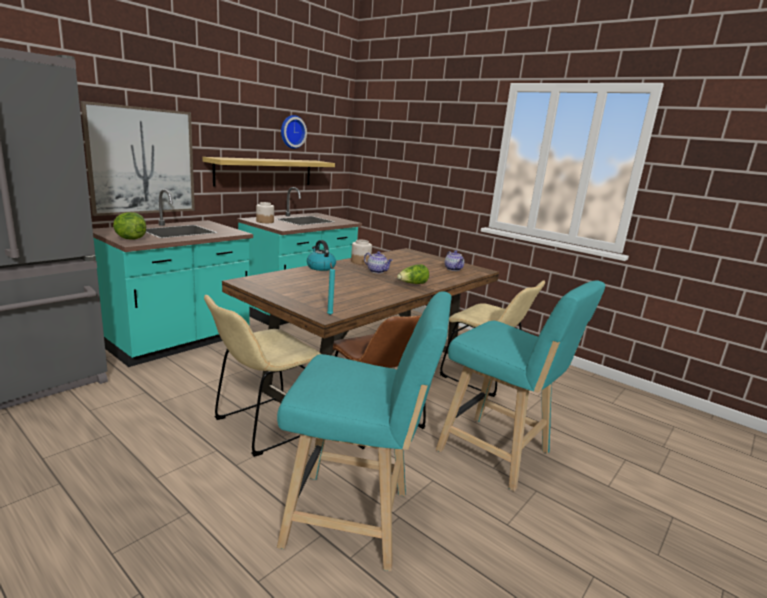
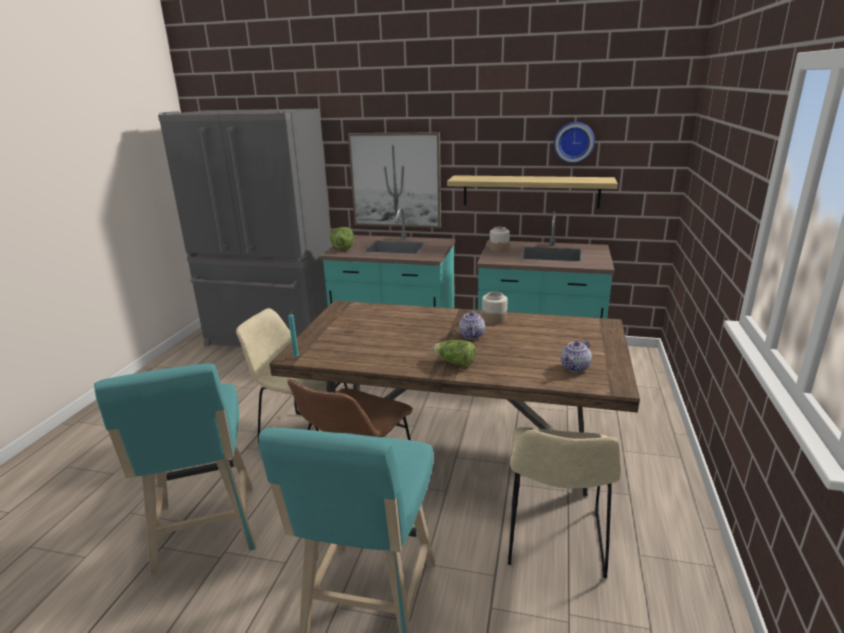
camera: 65 degrees right, 5 degrees up
kettle [307,240,336,271] -> none

